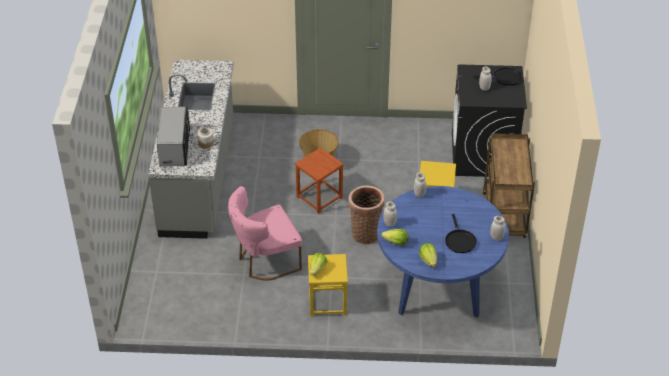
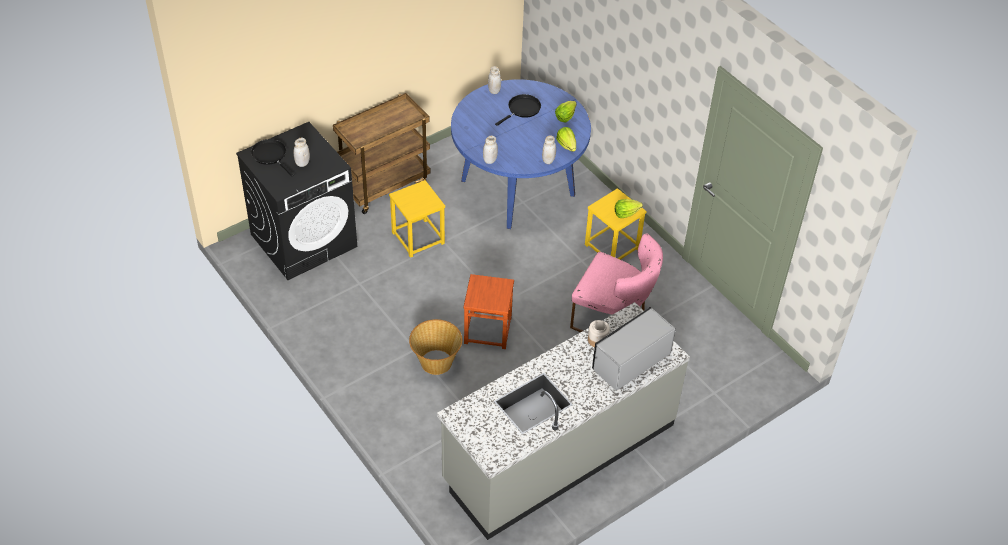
camera: 130 degrees left, 5 degrees up
basket [348,185,384,244] -> none

